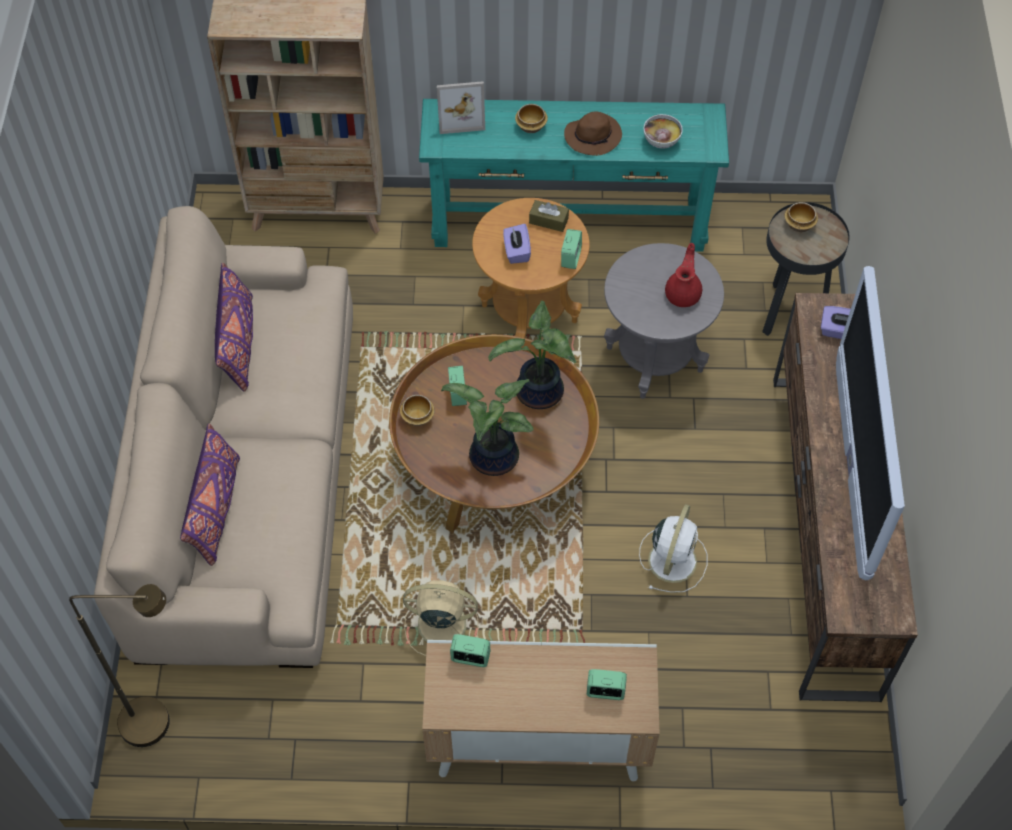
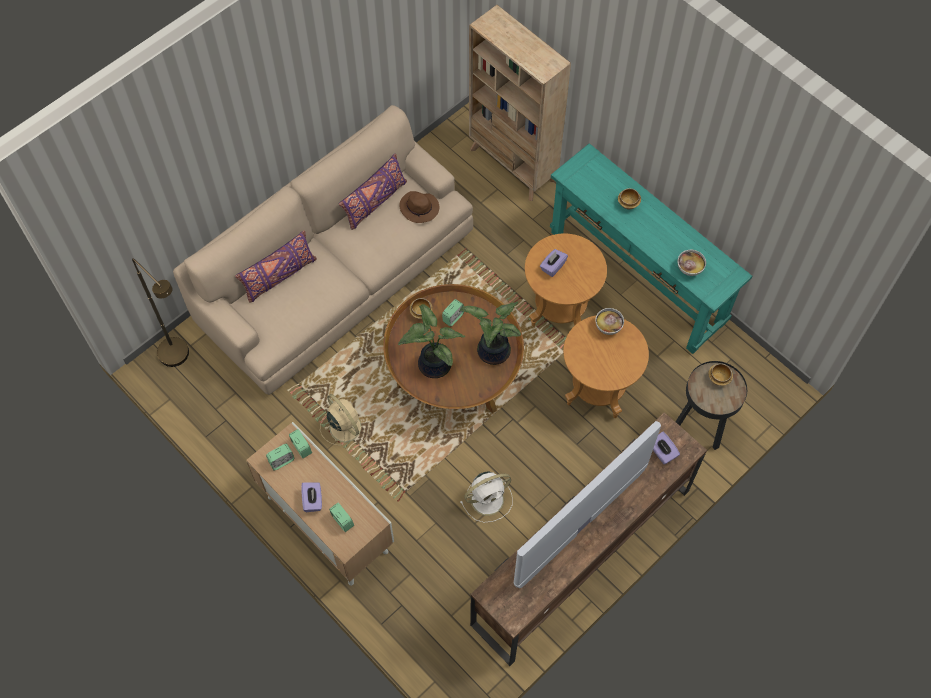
camera: 45 degrees right, 5 degrees up
picture frame [437,81,485,134] -> none
brown tissue box [529,200,569,232] -> none
alarm clock [561,229,582,269] -> alarm clock moved to [266,444,295,471]
brown hat [564,112,622,156] -> brown hat moved to [400,191,439,223]
grey side table [604,243,724,399] -> brown side table [563,316,649,418]
red teapot [665,243,702,307] -> none
none -> purple tissue box [301,482,322,512]
none -> bowl [595,308,624,335]

